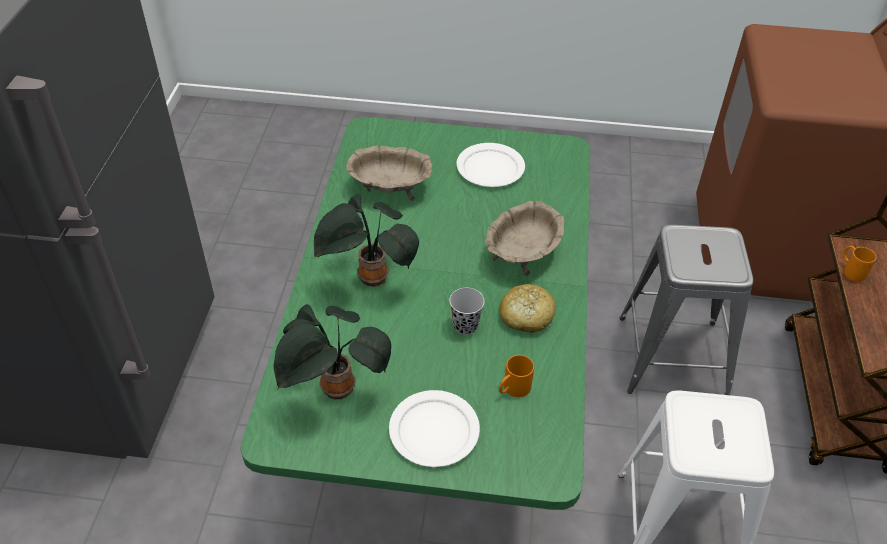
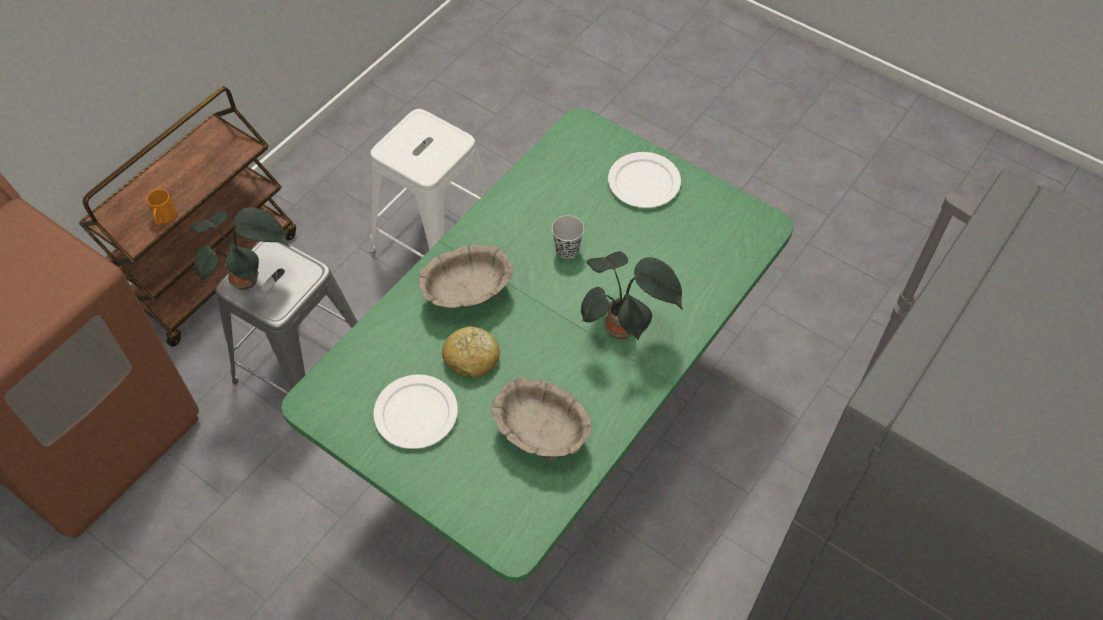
camera: 150 degrees left, 10 degrees up
potted plant [273,304,391,400] -> potted plant moved to [191,207,291,290]
orange mug [499,355,534,397] -> none
bread [500,284,556,333] -> bread moved to [442,326,500,377]

